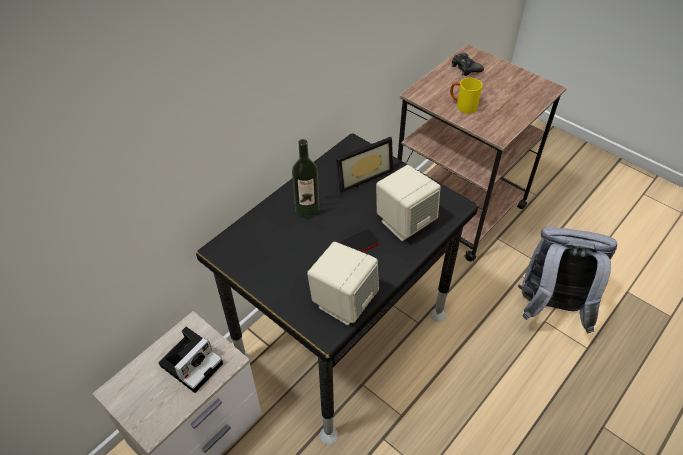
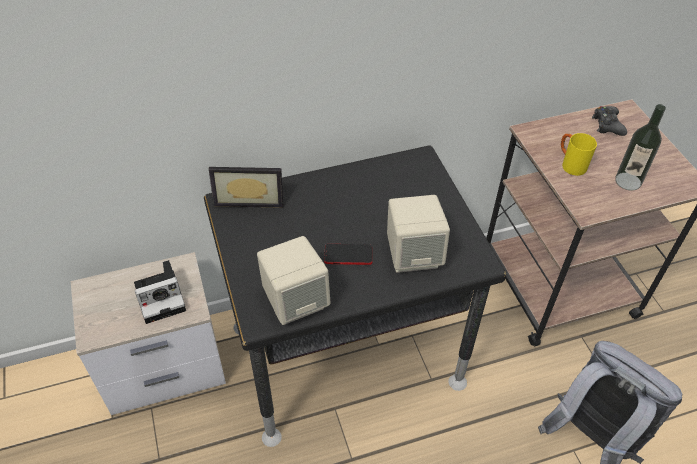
camera: 30 degrees right, 0 degrees up
bottle [292,139,320,218] -> bottle moved to [615,104,666,190]
picture frame [336,137,393,193] -> picture frame moved to [209,167,284,208]

